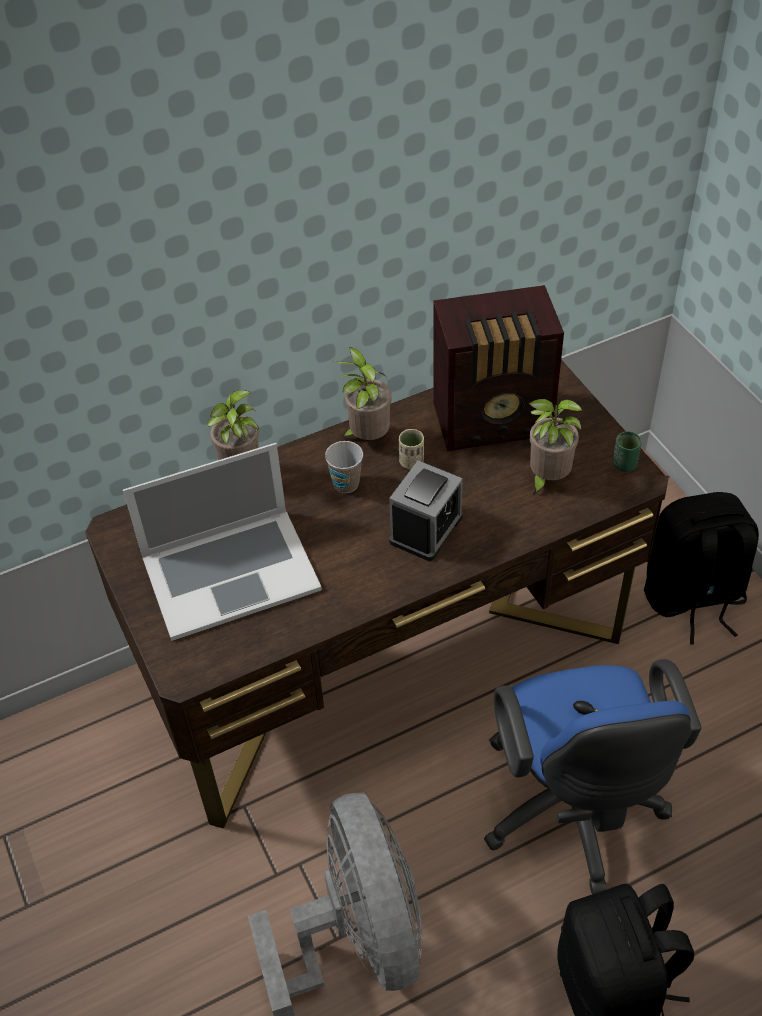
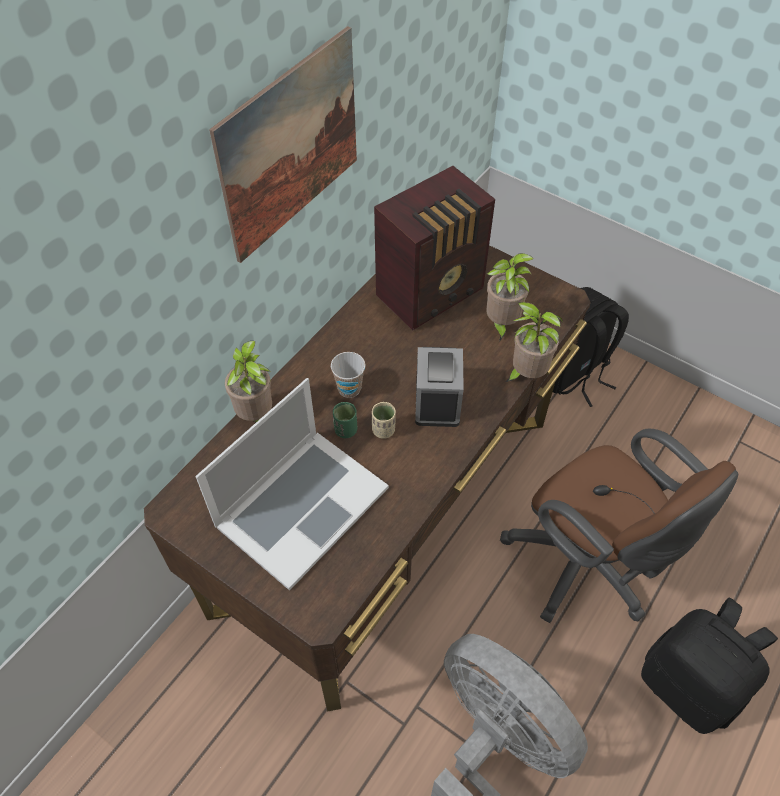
camera: 30 degrees left, 5 degrees up
potted plant [333,347,392,440] -> potted plant moved to [506,302,563,382]
beige cup [399,429,424,469] -> beige cup moved to [372,402,396,439]
blue office chair [484,659,701,894] -> brown office chair [500,429,738,623]
green cup [613,431,642,472] -> green cup moved to [333,402,357,438]
none -> picture [209,26,357,263]

